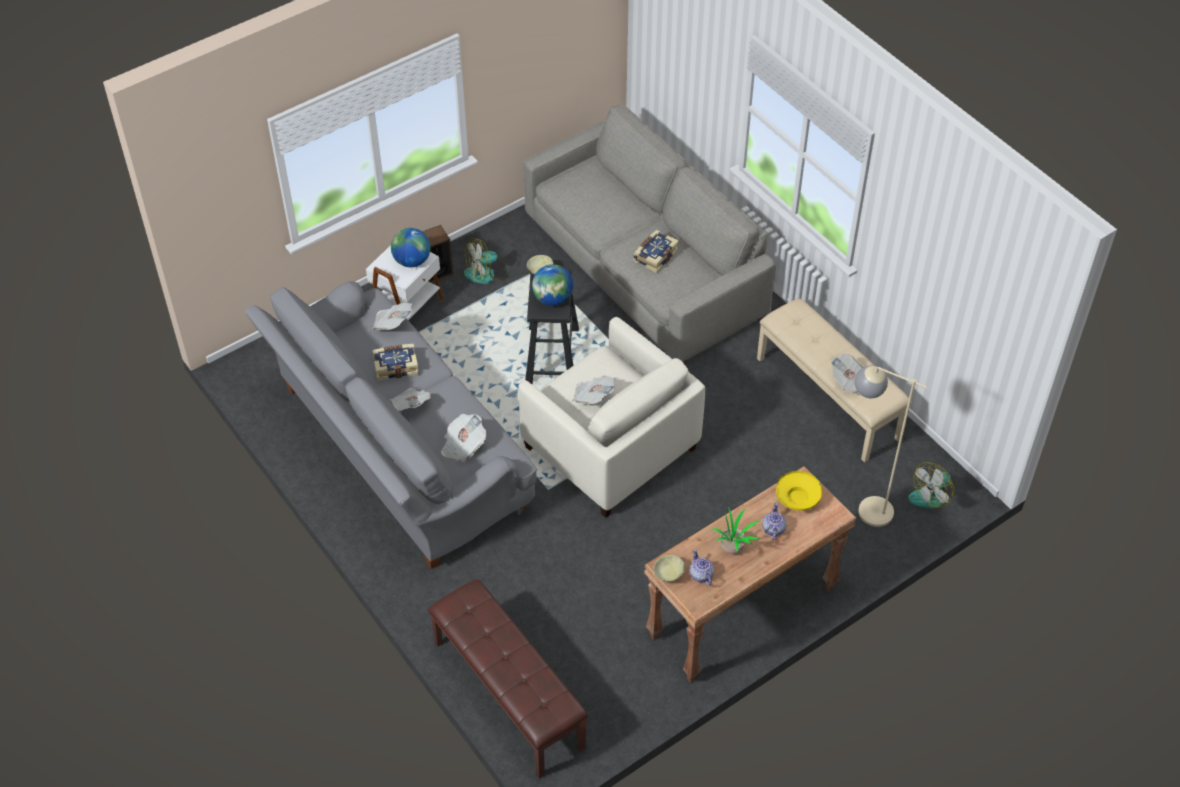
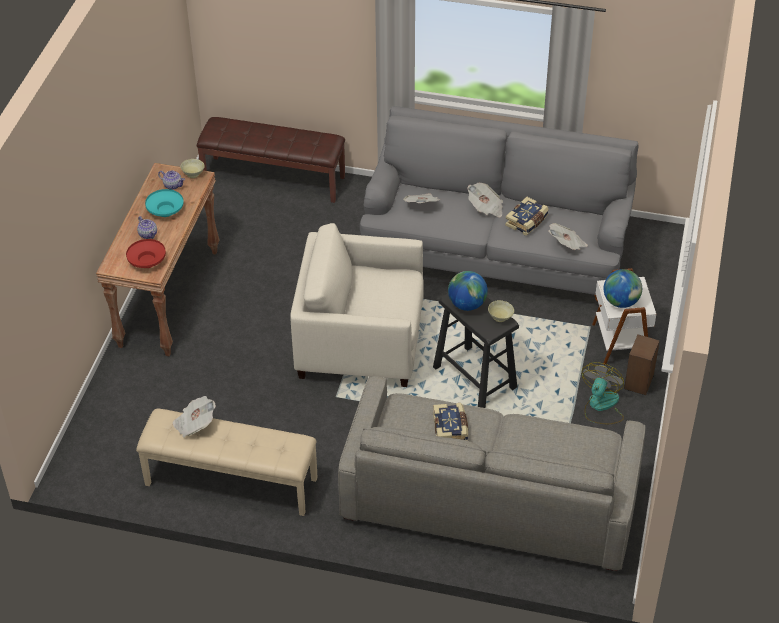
camera: 140 degrees right, 5 degrees down
newspaper [572,376,615,404] -> none
potted plant [712,507,760,554] -> turquoise bowl [145,189,183,217]
yellow bowl [776,471,822,511] -> red bowl [126,239,166,268]
beige floor lamp [855,366,928,527] -> none
fan [908,463,955,509] -> none

